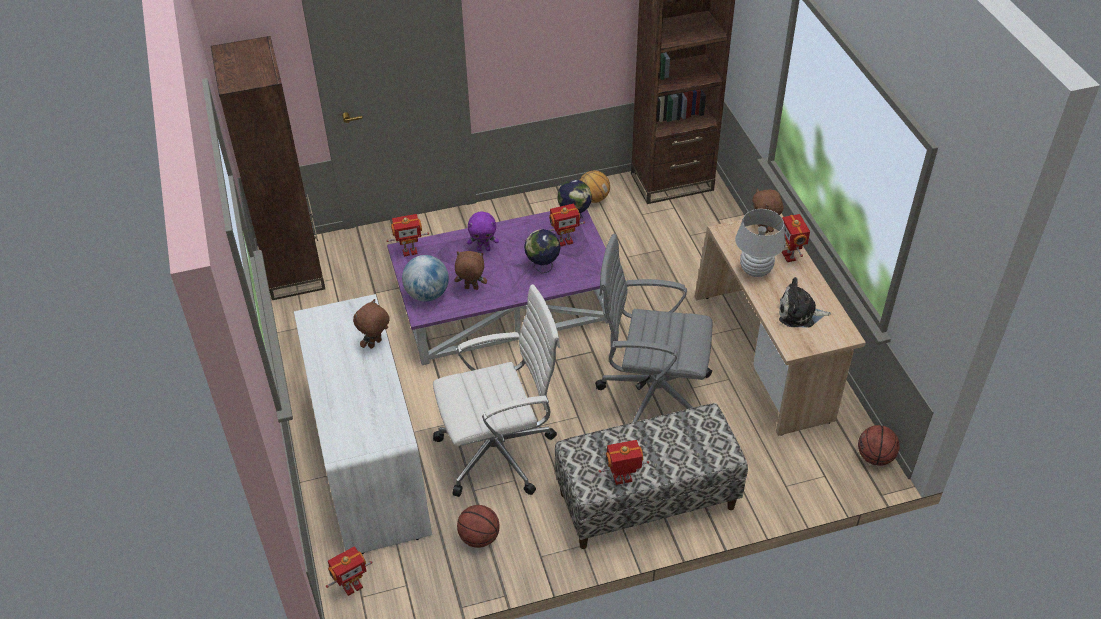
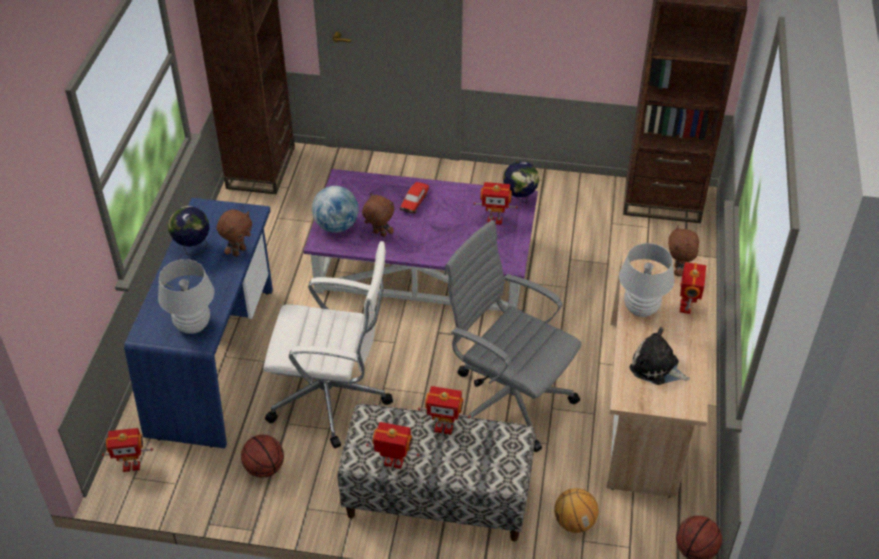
camera: 25 degrees right, 0 degrees up
white desk [294,294,432,554] -> blue desk [124,198,273,448]
brown plush toy [353,299,390,349] -> brown plush toy turned 150 degrees clockwise [217,209,252,257]
toy robot [386,214,429,257] -> toy robot moved to [418,386,471,435]
purple plush toy [467,211,499,251] -> toy car [400,182,429,214]
globe [524,229,561,274] -> globe moved to [168,206,210,256]
basketball [580,170,610,203] -> basketball moved to [554,488,598,533]
none -> white table lamp [158,259,214,334]

